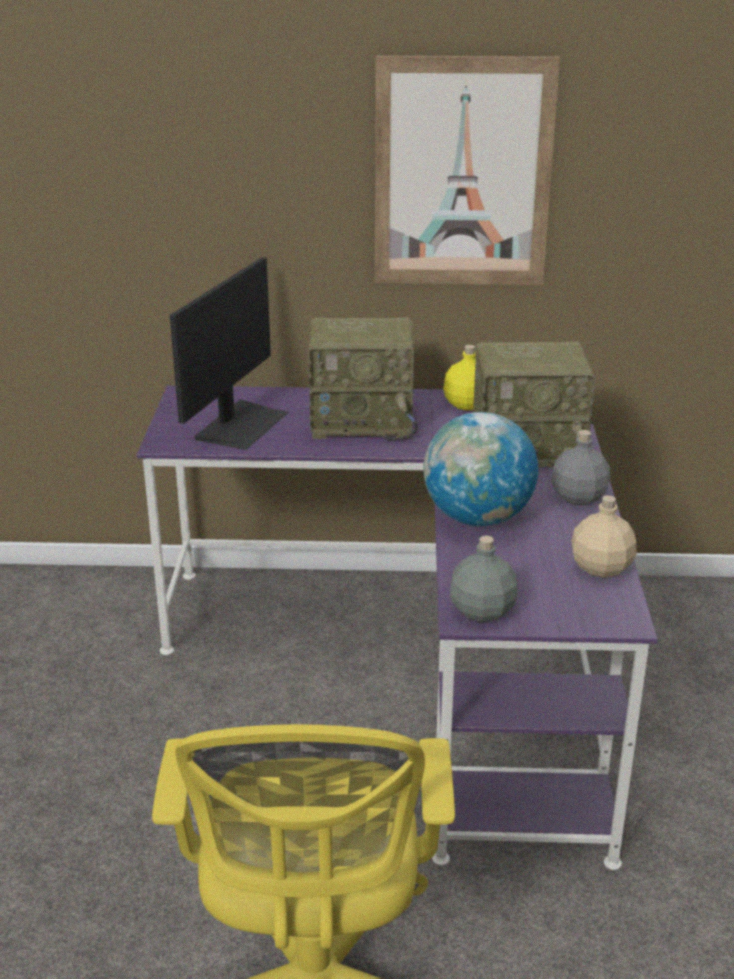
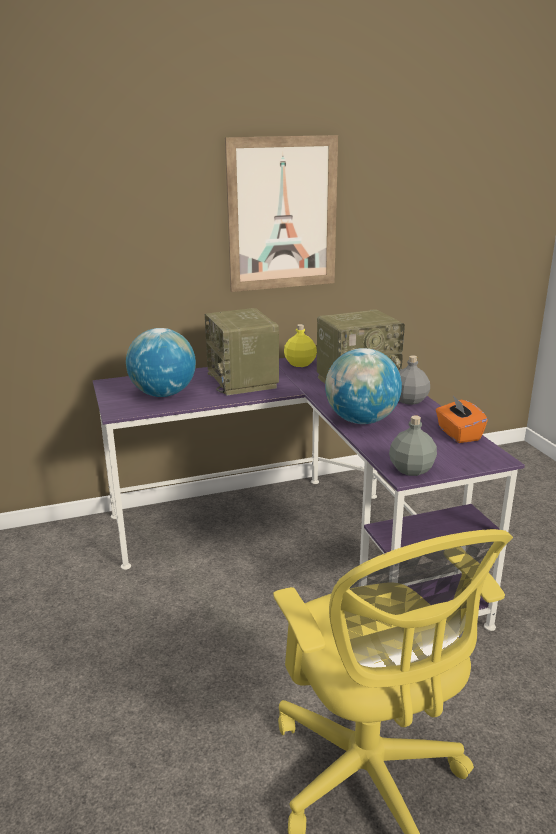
camera: 20 degrees left, 5 degrees down
monitor [170,257,289,450] -> globe [126,328,196,397]
radio [308,317,418,441] -> radio turned 90 degrees clockwise [205,308,279,395]
beige bottle [571,495,636,578] -> orange tissue box [436,396,488,443]

